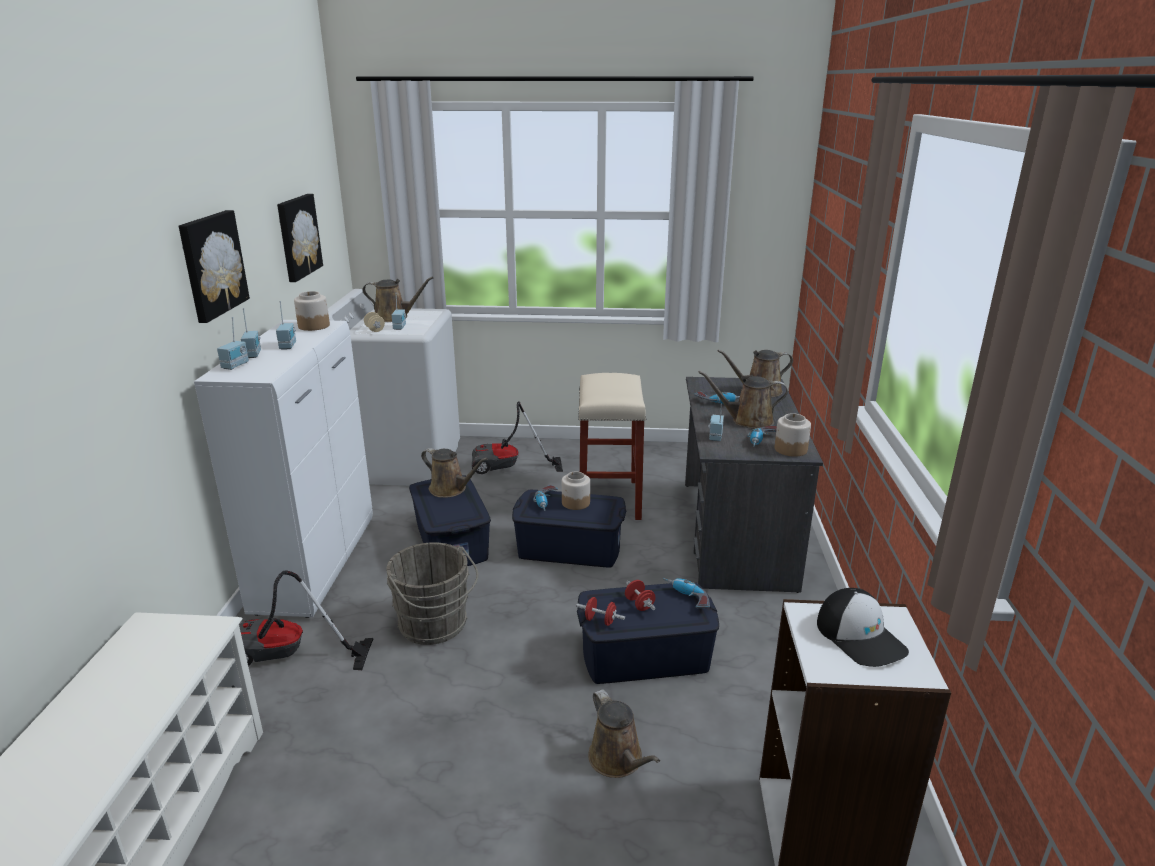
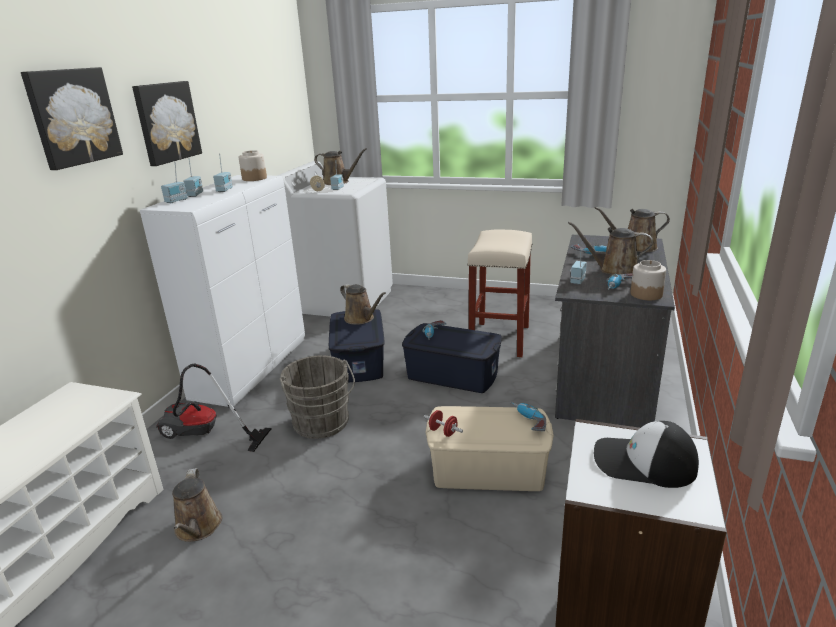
camera: 15 degrees right, 0 degrees up
picture [277,194,323,282] -> picture moved to [21,67,123,170]
vacuum cleaner [472,401,563,474] -> none
jar [562,472,590,510] -> none
blue storage box [577,582,719,684] -> beige storage box [425,406,554,491]
brown watering can [588,689,660,778] -> brown watering can moved to [172,468,222,542]
red dumbbell [625,580,656,611] -> none
cap [817,588,909,667] -> cap turned 120 degrees clockwise [594,421,699,488]

